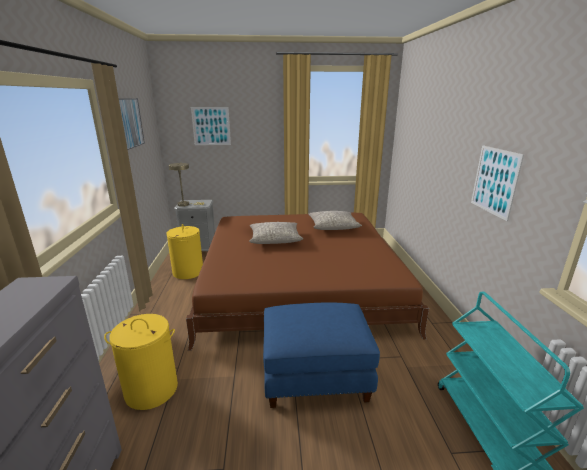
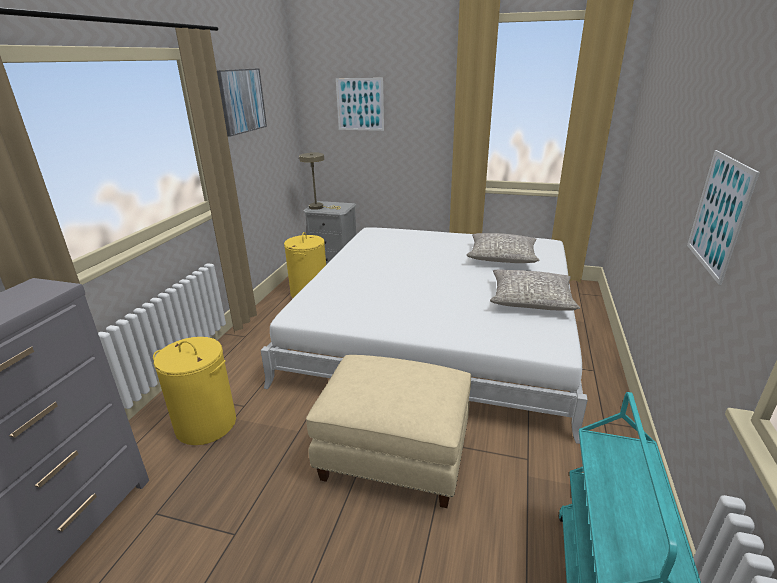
camera: 20 degrees right, 5 degrees up
brown bed [186,213,429,351] -> white bed [261,227,588,444]
grey pillow [249,222,303,244] -> grey pillow moved to [490,269,580,310]
blue ottoman [263,303,380,408] -> beige ottoman [306,355,471,508]

